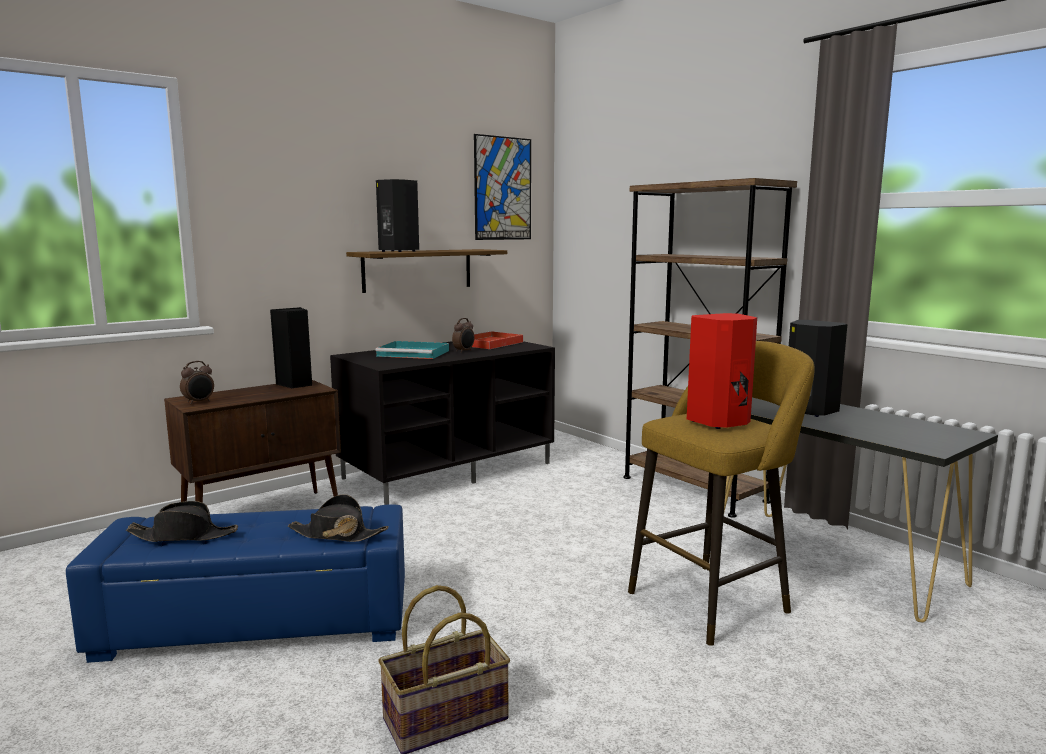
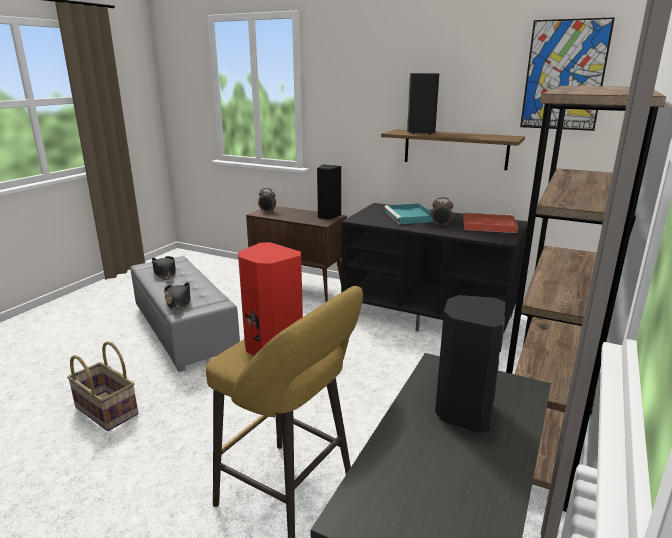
camera: 65 degrees right, 10 degrees up
blue ottoman [66,504,405,663] -> grey ottoman [130,256,240,372]

